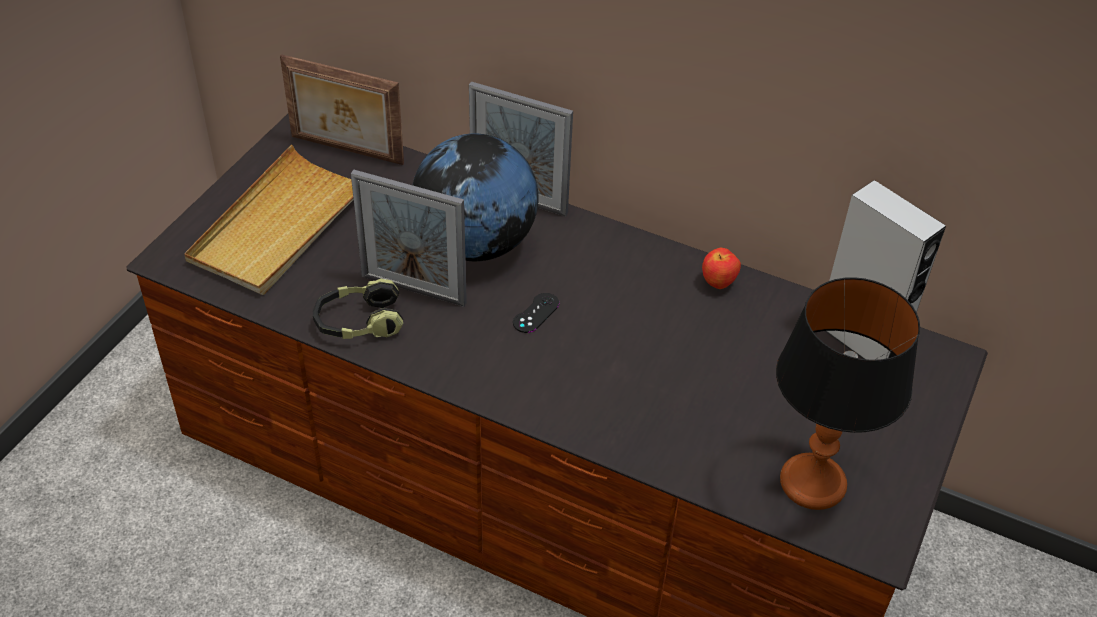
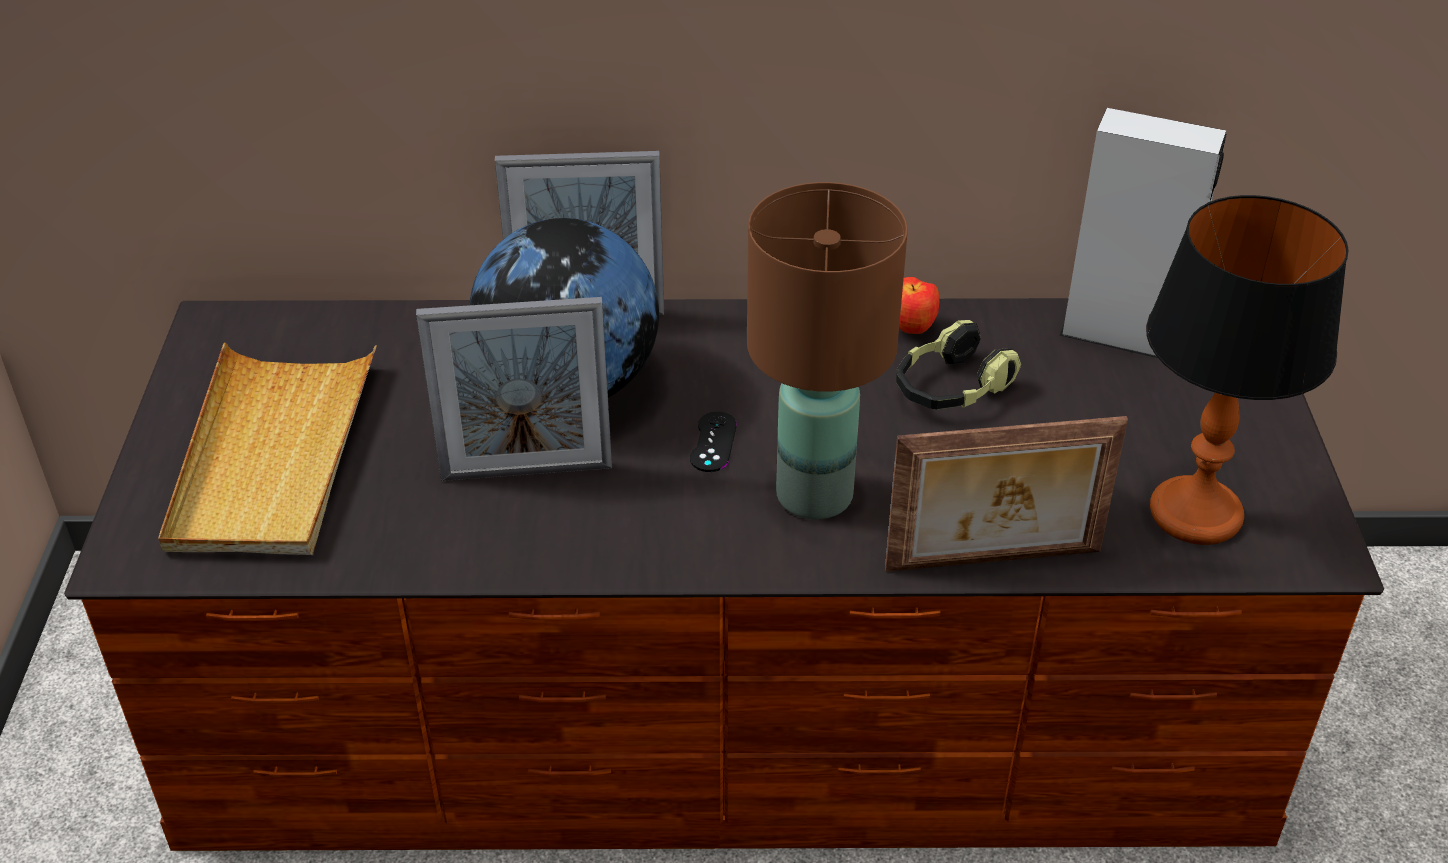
camera: 25 degrees left, 5 degrees down
picture frame [280,54,404,165] -> picture frame moved to [885,416,1128,572]
headphones [313,278,404,339] -> headphones moved to [896,320,1021,409]
none -> brown table lamp [747,182,908,520]

